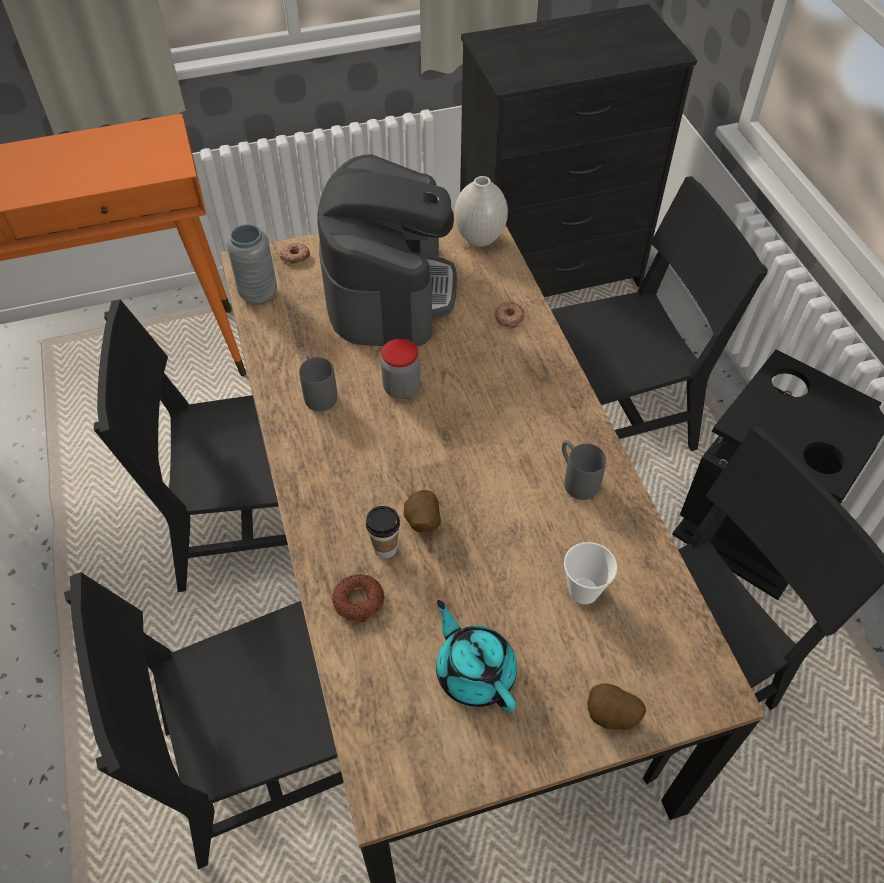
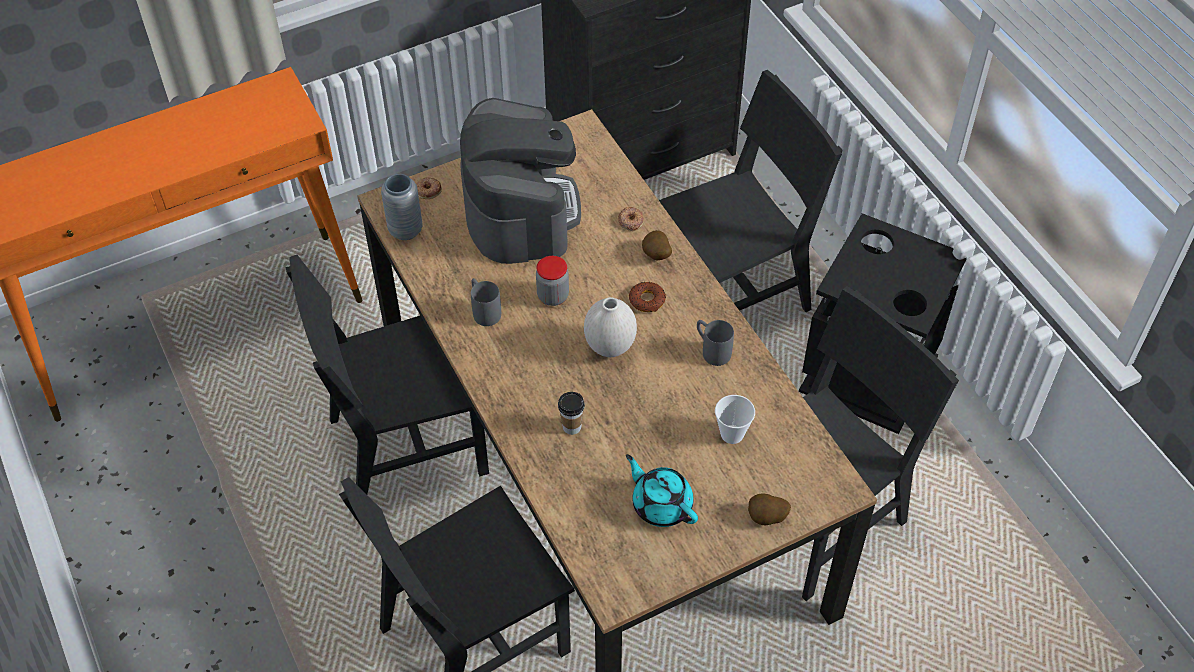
camera: 10 degrees left, 0 degrees up
donut [332,574,385,622] -> donut moved to [629,282,666,312]
potato [404,490,441,532] -> potato moved to [642,230,672,260]
white vase [454,176,508,247] -> white vase moved to [584,297,637,357]

